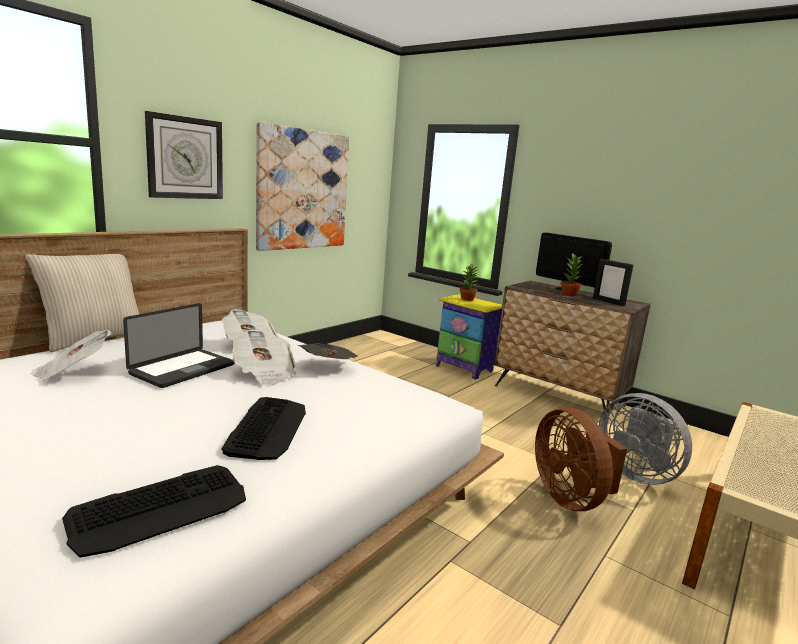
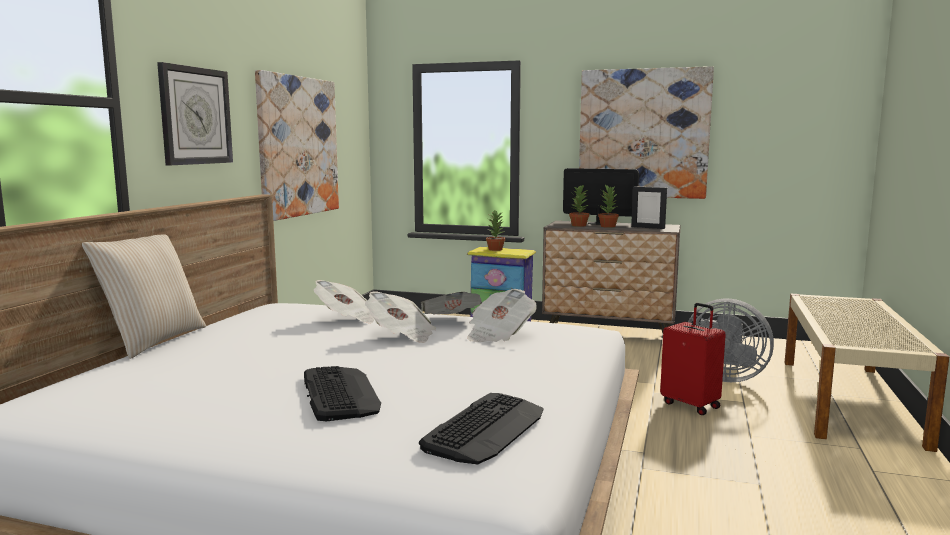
camera: 20 degrees left, 5 degrees down
newspaper [31,330,112,381] -> newspaper moved to [467,289,537,342]
laptop [123,303,234,388] -> none
keyboard [222,397,306,460] -> keyboard moved to [304,366,381,421]
brown fan [535,408,627,511] -> red suitcase [660,303,726,415]
none -> potted plant [569,184,590,227]
none -> picture [579,66,714,199]

